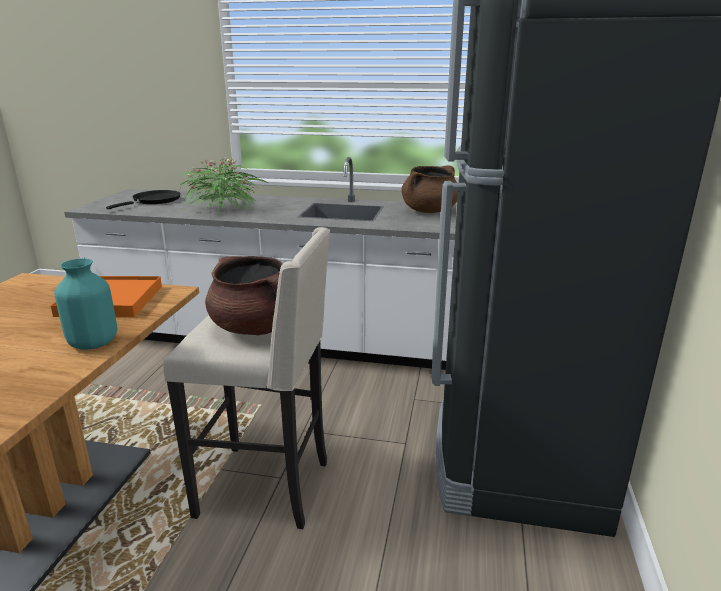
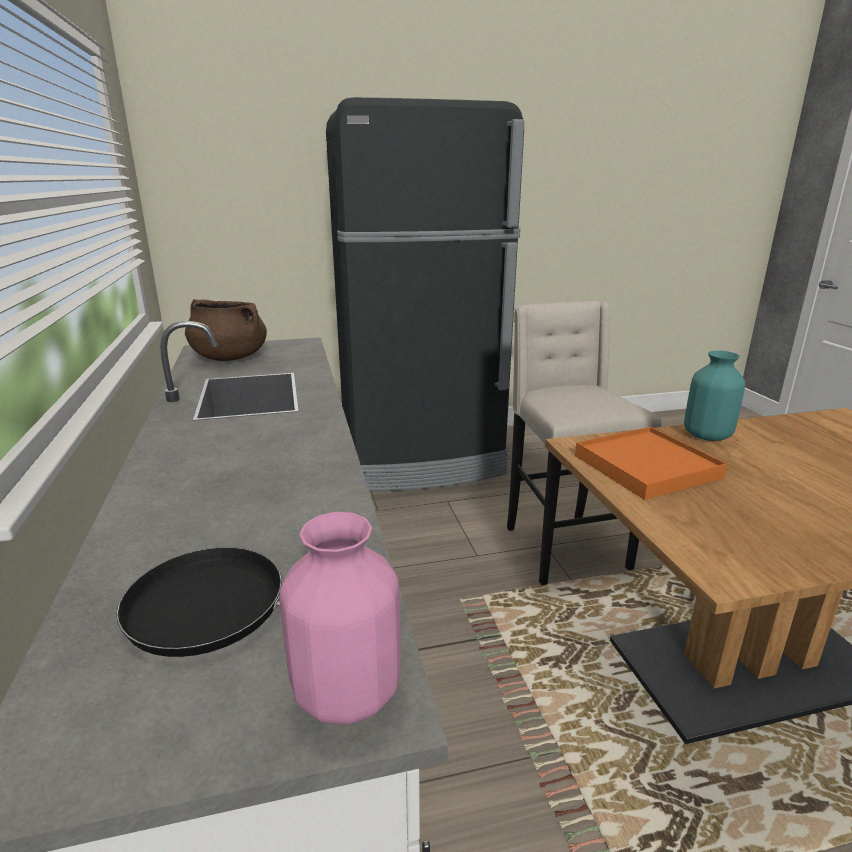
camera: 115 degrees left, 0 degrees up
potted plant [177,157,268,216] -> none
brown cooking pot [205,256,282,335] -> none
none -> pink vase [279,512,401,725]

